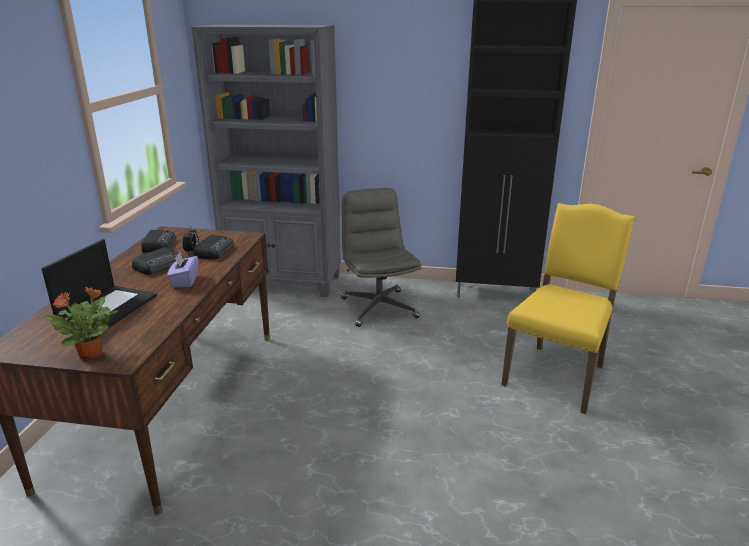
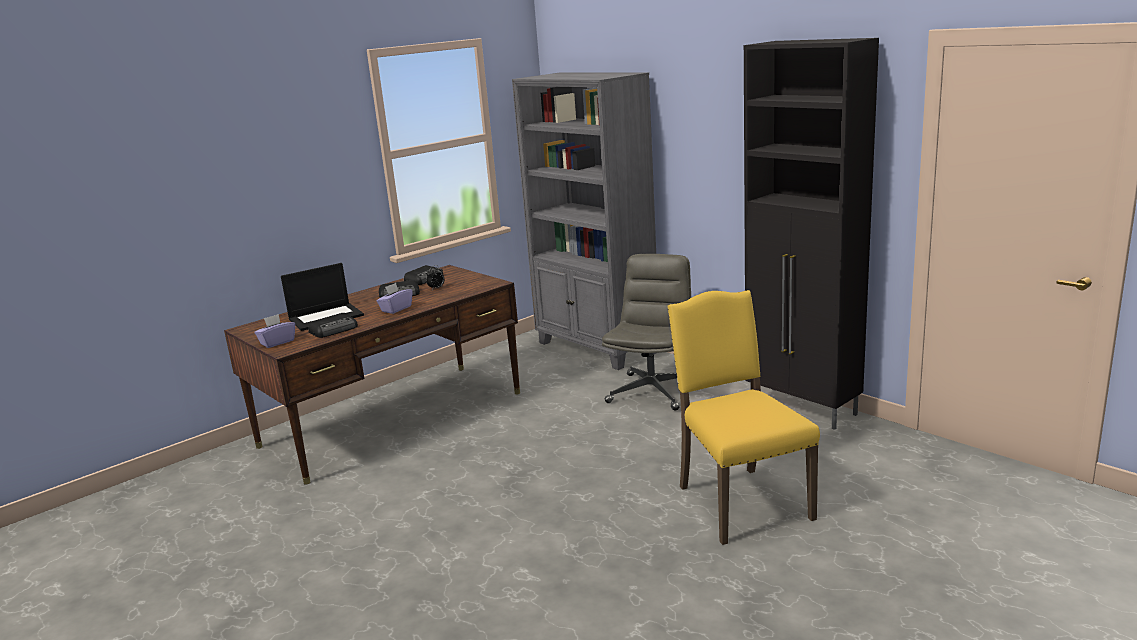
camera: 40 degrees right, 5 degrees down
potted plant [43,287,118,360] -> purple tissue box [255,314,295,348]
radio [194,235,234,259] -> radio moved to [308,313,358,338]
yellow chair [501,203,635,414] -> yellow chair turned 90 degrees counterclockwise [667,290,820,545]

